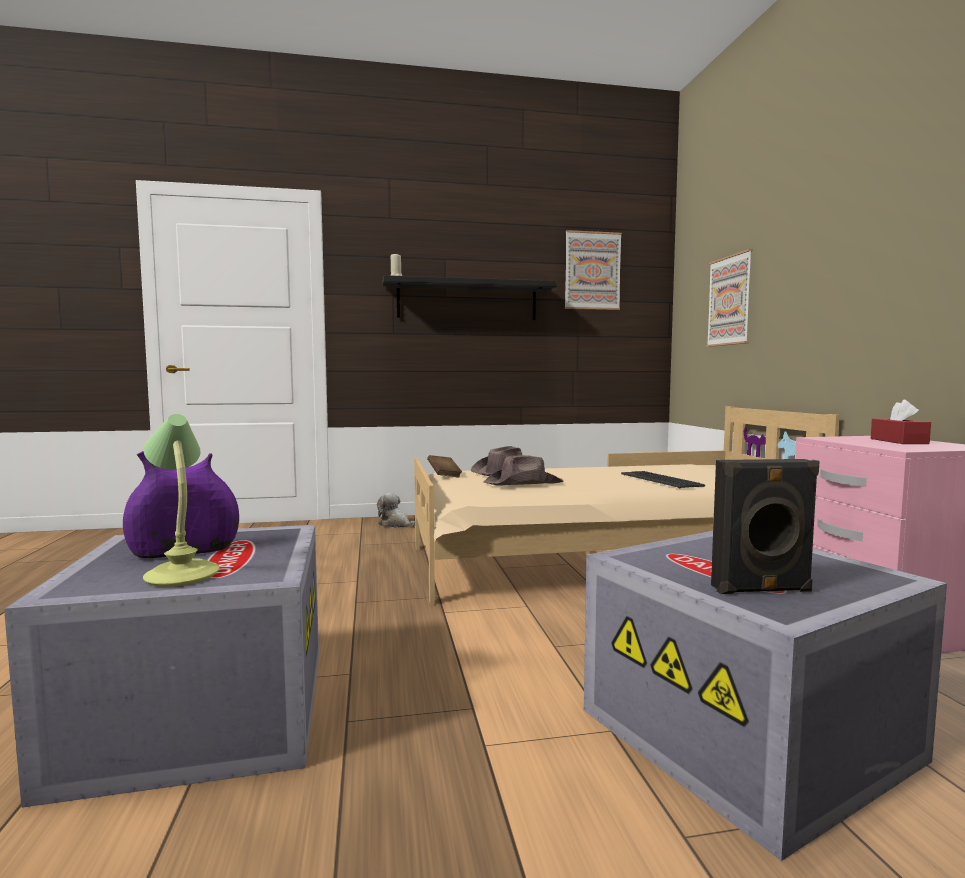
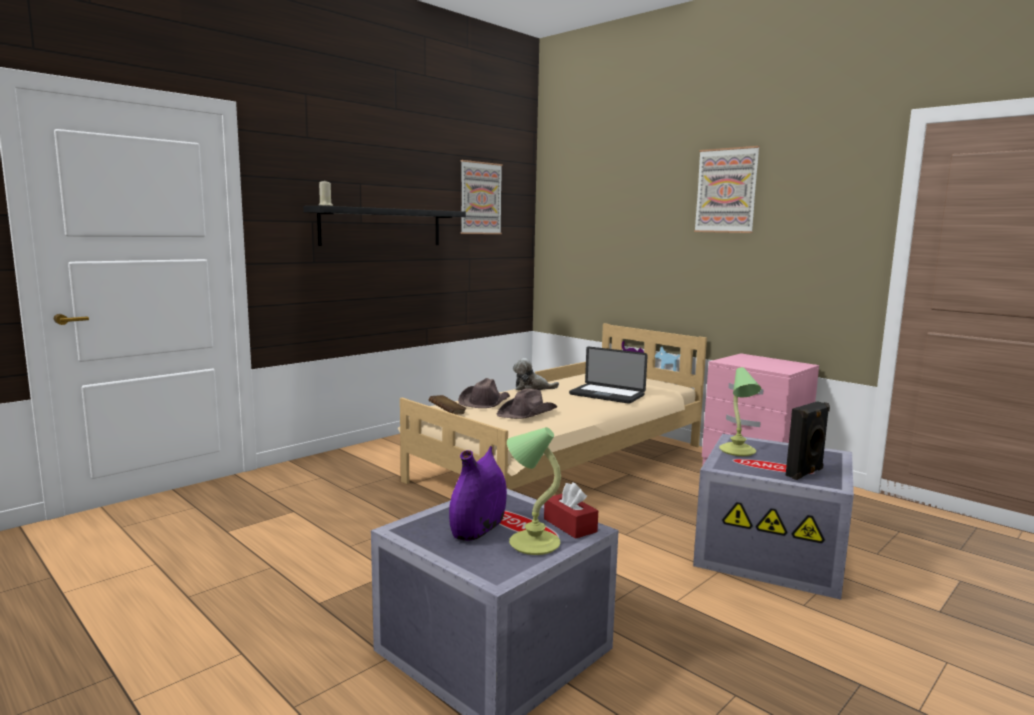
camera: 35 degrees left, 5 degrees up
plush toy [377,493,415,528] -> plush toy moved to [513,358,559,390]
keyboard [621,471,705,488] -> laptop [569,347,648,404]
picture [706,249,753,347] -> picture moved to [694,146,760,233]
red tissue box [871,400,931,444] -> red tissue box moved to [544,482,598,539]
none -> table lamp [719,367,761,456]

